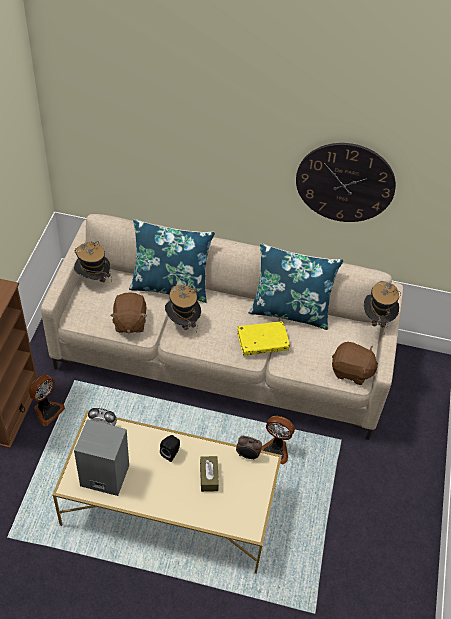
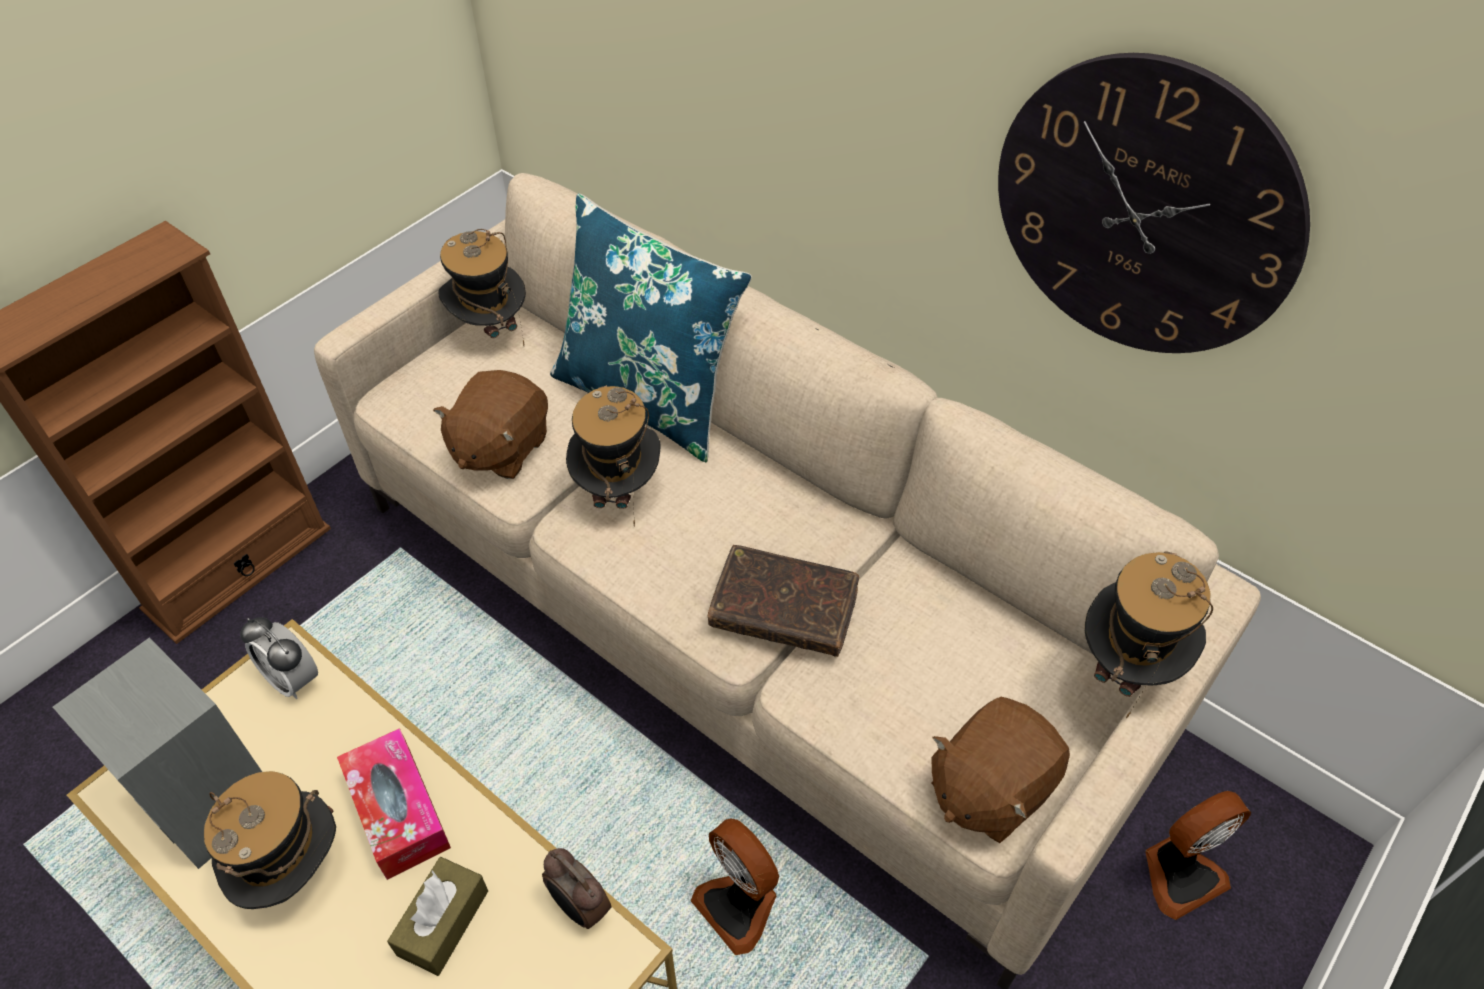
camera: 30 degrees right, 0 degrees up
fan [29,374,65,426] -> fan moved to [1145,791,1251,920]
black speaker [160,435,180,462] -> tissue box [337,728,451,880]
yellow book [237,322,290,355] -> brown book [708,545,859,657]
blue pillow [249,243,344,330] -> none
brown plush toy [332,342,378,385] -> brown plush toy turned 90 degrees clockwise [931,697,1070,843]
none -> hat [204,771,336,909]

